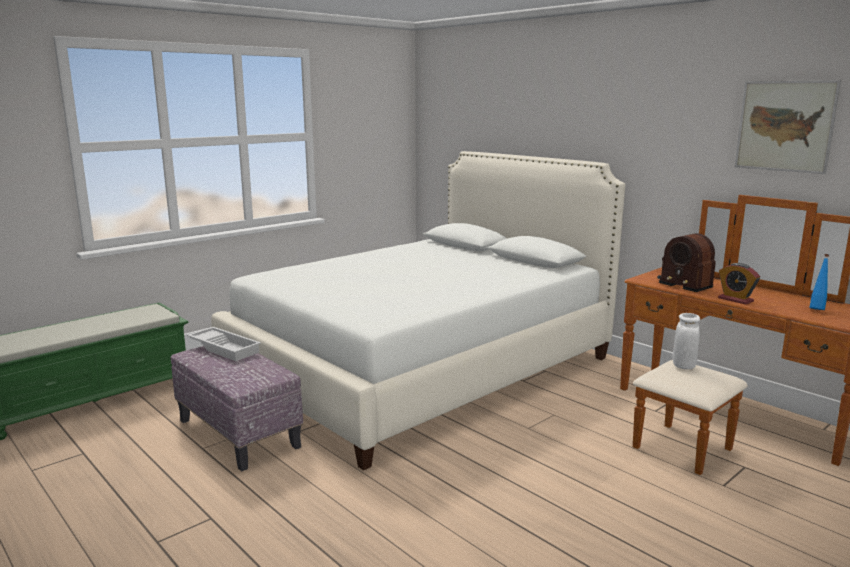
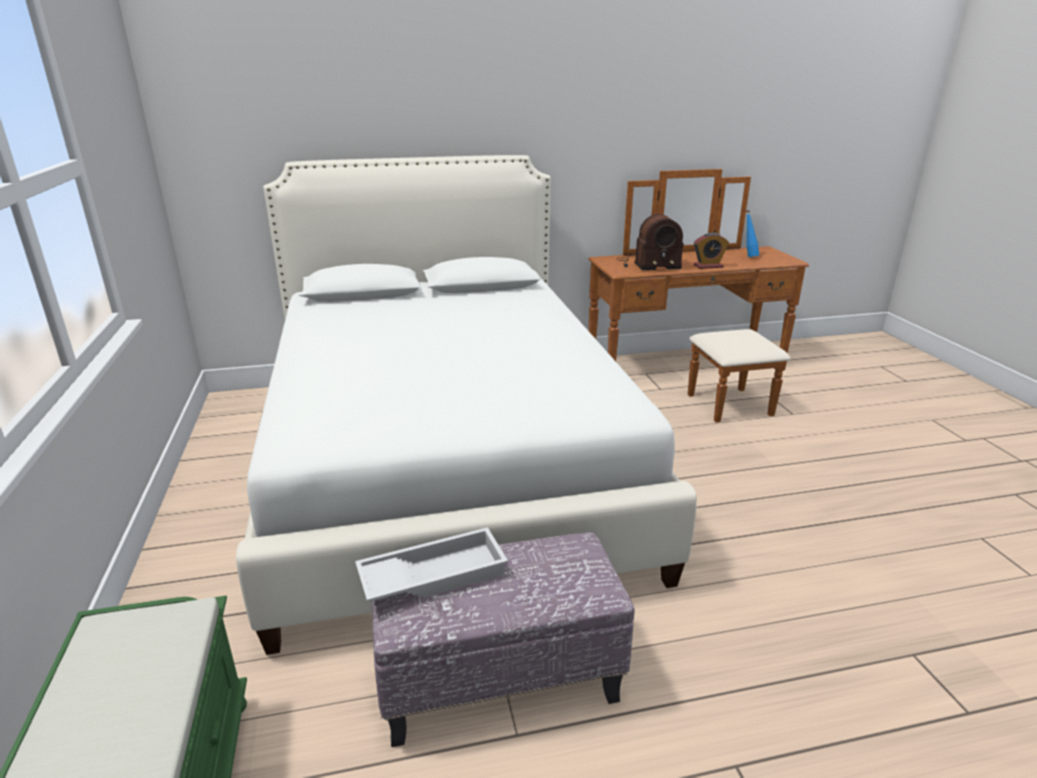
camera: 60 degrees left, 10 degrees up
white vase [673,313,700,369] -> none
picture [735,80,841,174] -> none

